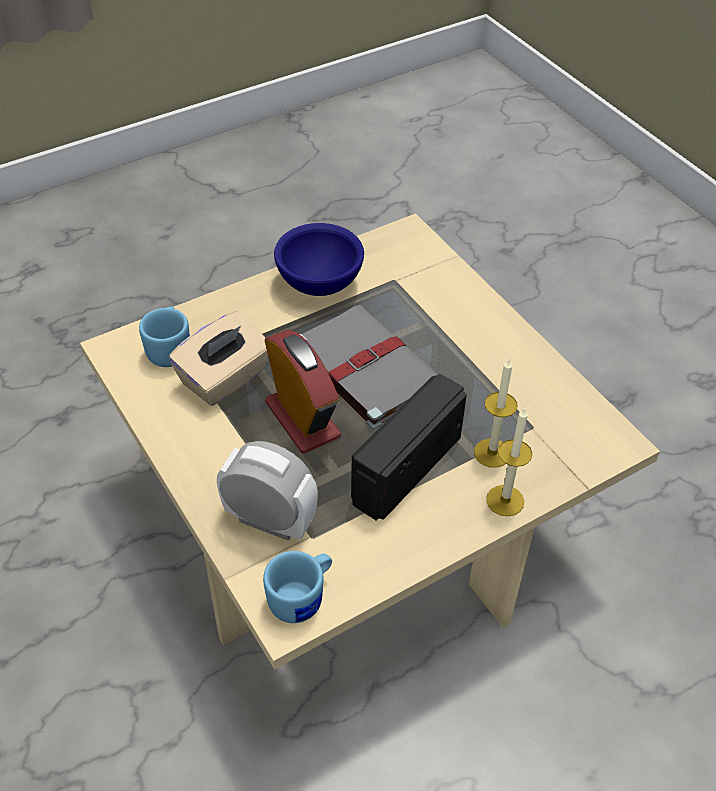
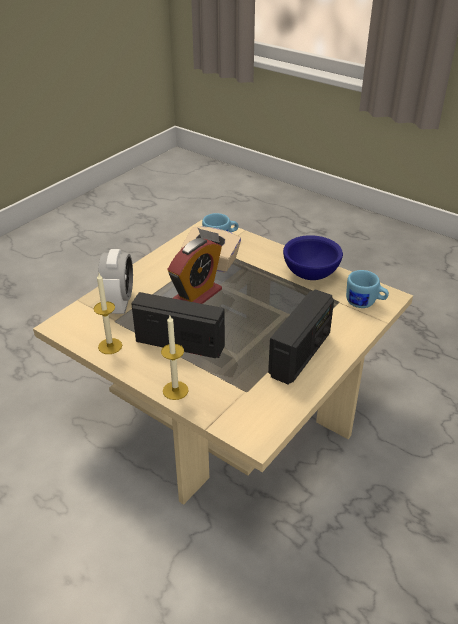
camera: 70 degrees right, 10 degrees down
blue mug [263,551,332,623] -> blue mug moved to [346,270,389,308]
grey book [300,305,438,430] -> none
candle [474,358,518,468] -> candle moved to [94,273,122,354]
none -> radio [268,289,334,385]

